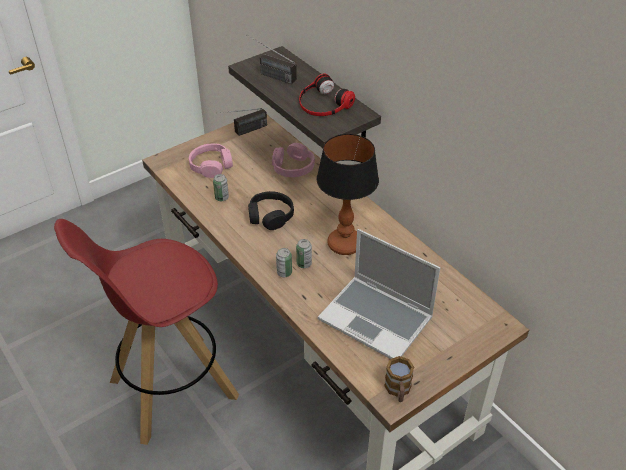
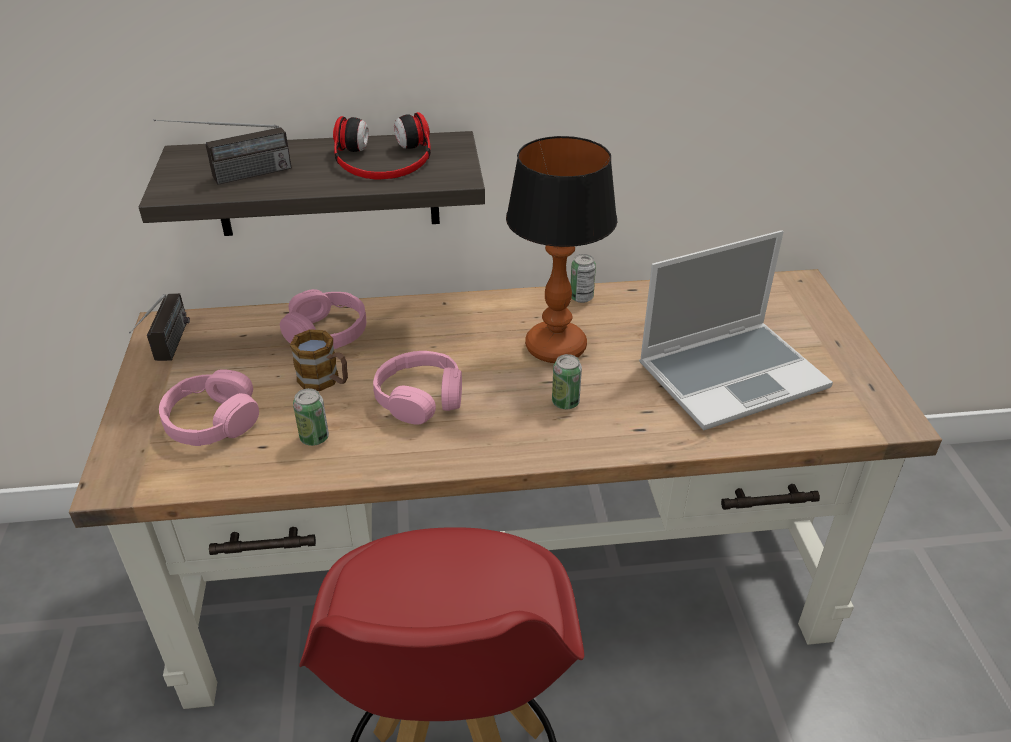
camera: 60 degrees left, 5 degrees down
black headphones [248,191,294,230] -> pink headphones [373,351,462,425]
can [276,248,292,277] -> can moved to [570,254,596,303]
mug [384,356,414,402] -> mug moved to [290,329,348,391]

